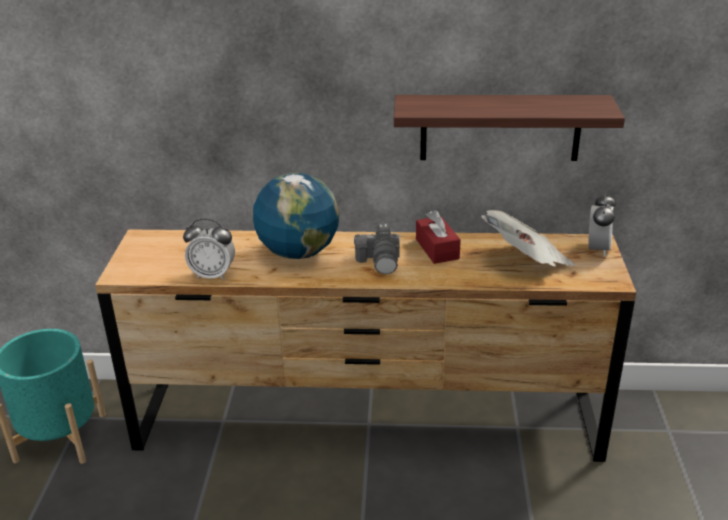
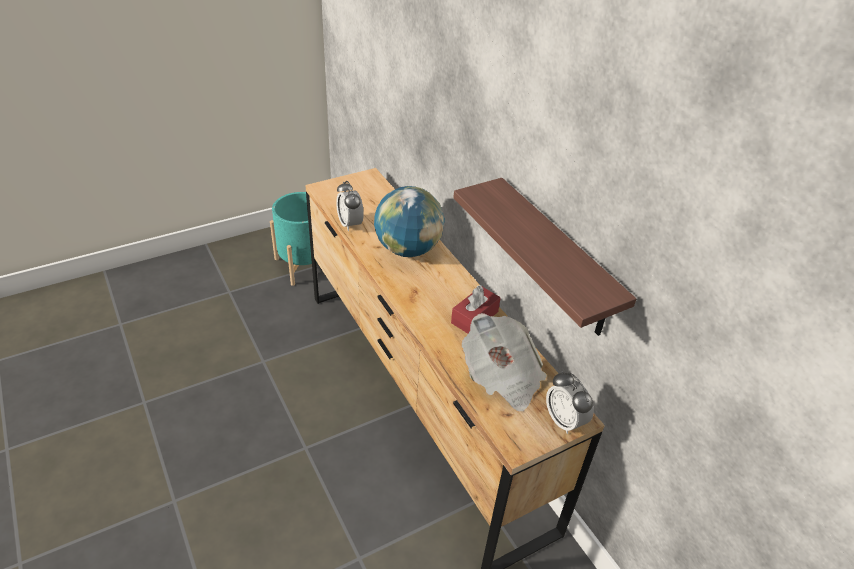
camera: 55 degrees right, 10 degrees up
camera [354,223,401,274] -> none
alarm clock [588,191,616,257] -> alarm clock turned 75 degrees clockwise [546,371,594,434]

